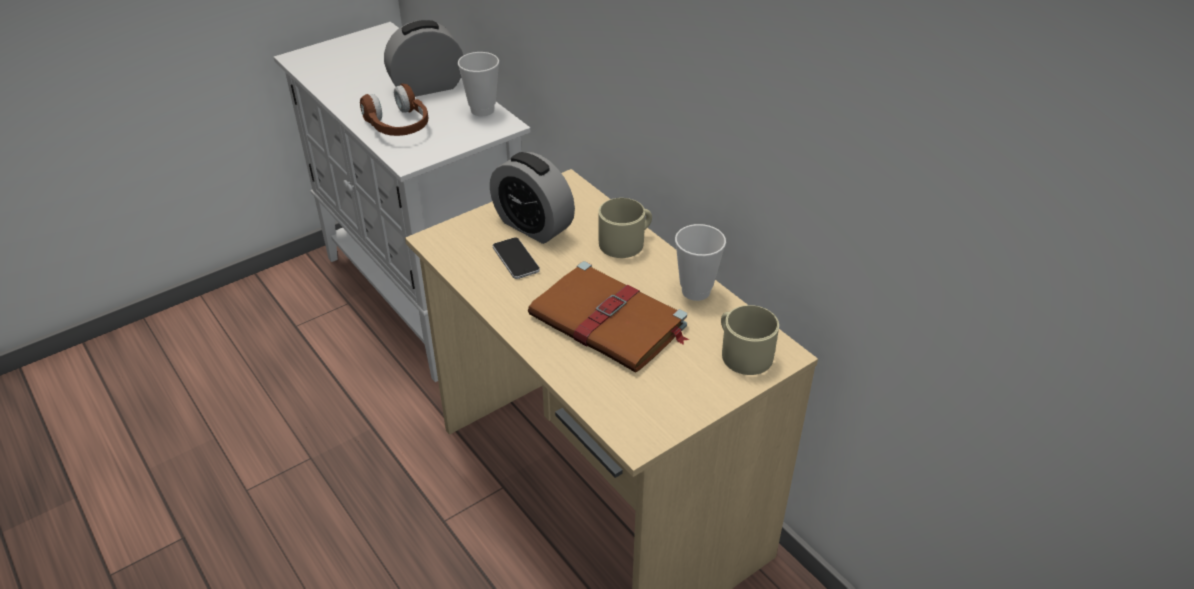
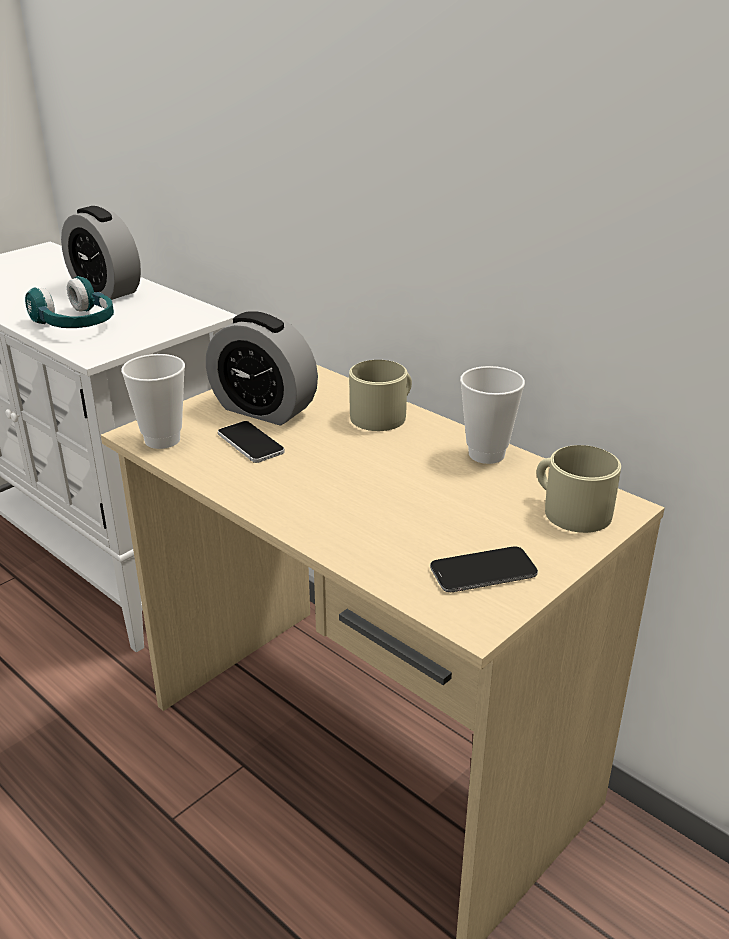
camera: 10 degrees left, 10 degrees down
brown headphones [360,84,428,136] -> turquoise headphones [25,276,114,328]
alarm clock [384,20,463,97] -> alarm clock turned 105 degrees counterclockwise [61,206,141,300]
cup [458,52,499,116] -> cup moved to [121,354,185,449]
brown book [528,261,689,373] -> none
none -> phone [430,546,538,592]

